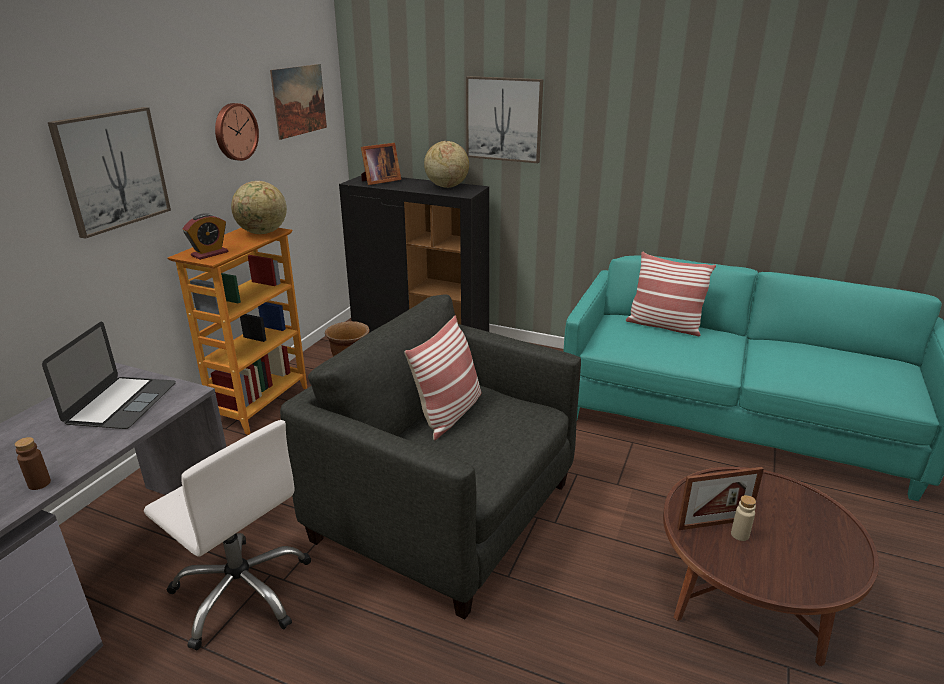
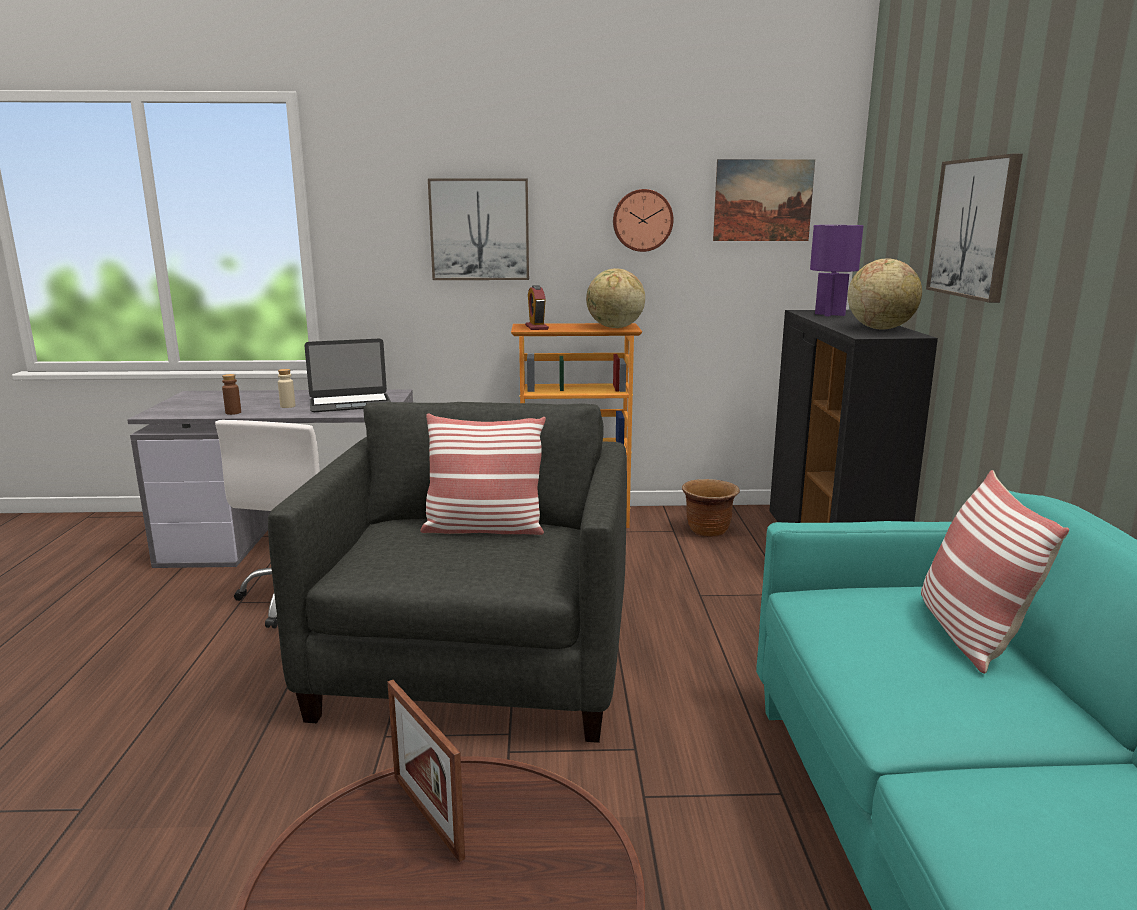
camera: 65 degrees right, 10 degrees down
alarm clock [183,213,228,260] -> alarm clock turned 60 degrees clockwise [525,285,549,330]
picture frame [361,143,401,185] -> purple table lamp [810,225,863,316]
beige bottle [731,495,756,541] -> beige bottle moved to [278,369,295,408]

